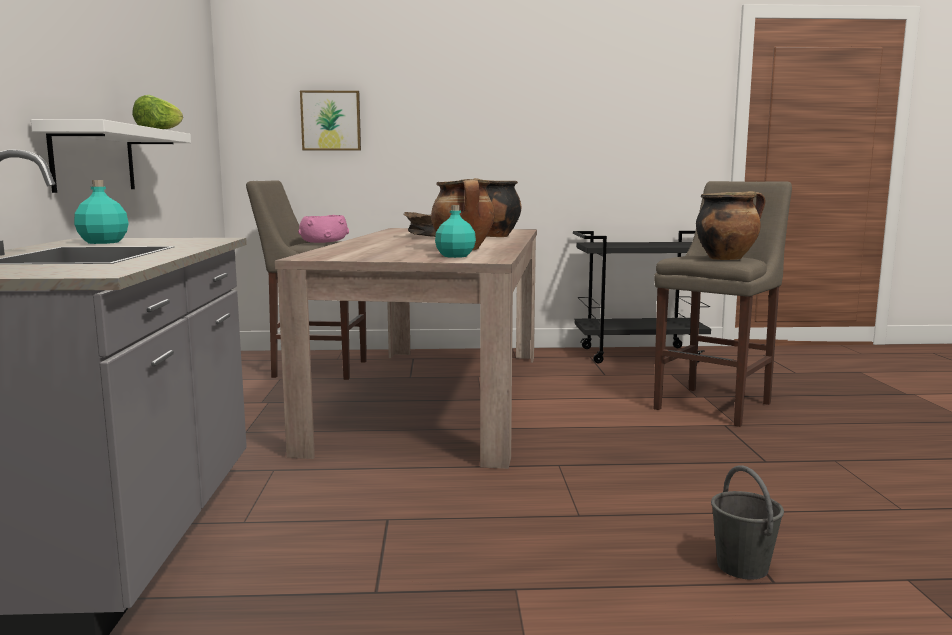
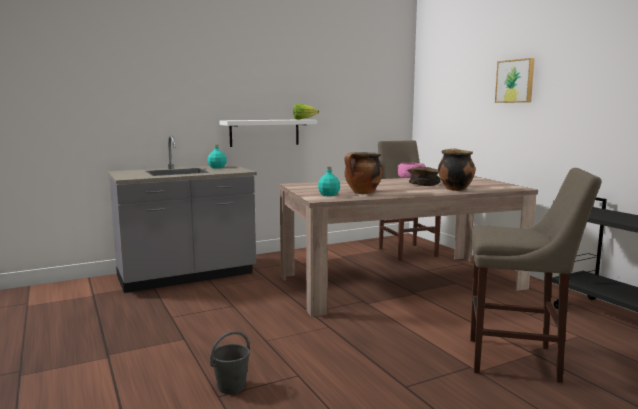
camera: 65 degrees right, 0 degrees up
picture [300,90,361,150] -> picture moved to [495,58,535,103]
cooking pot [696,191,765,260] -> none

